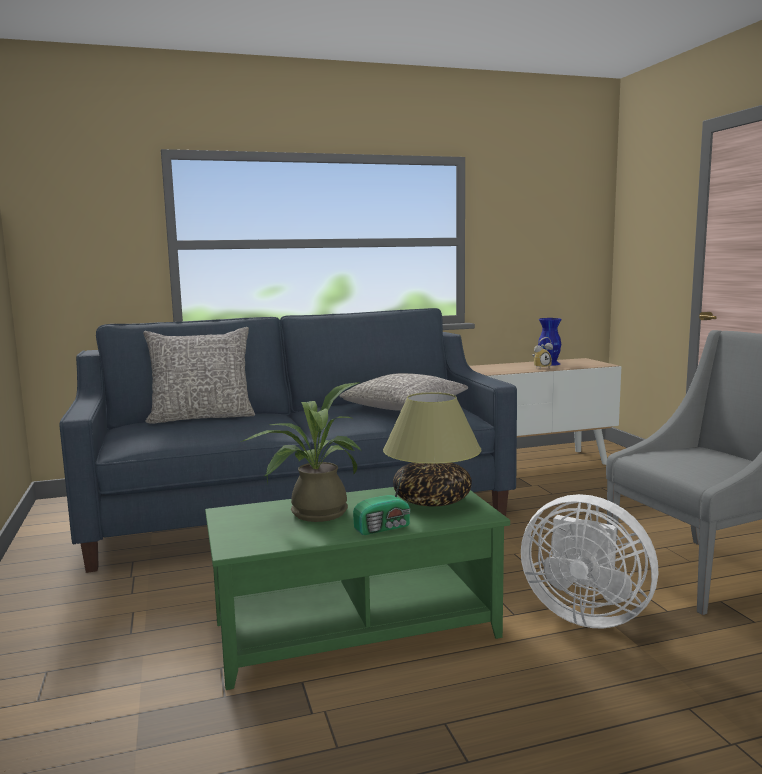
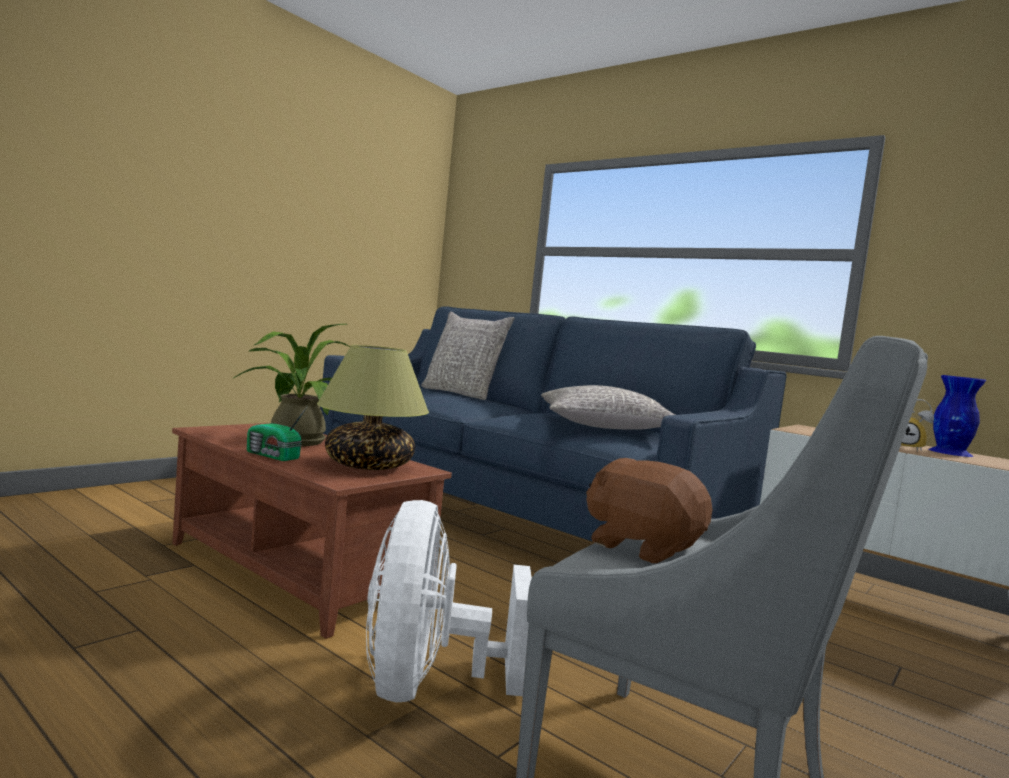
camera: 55 degrees right, 5 degrees down
green coffee table [205,487,510,690] -> brown coffee table [172,423,452,639]
none -> brown plush toy [586,458,712,563]

